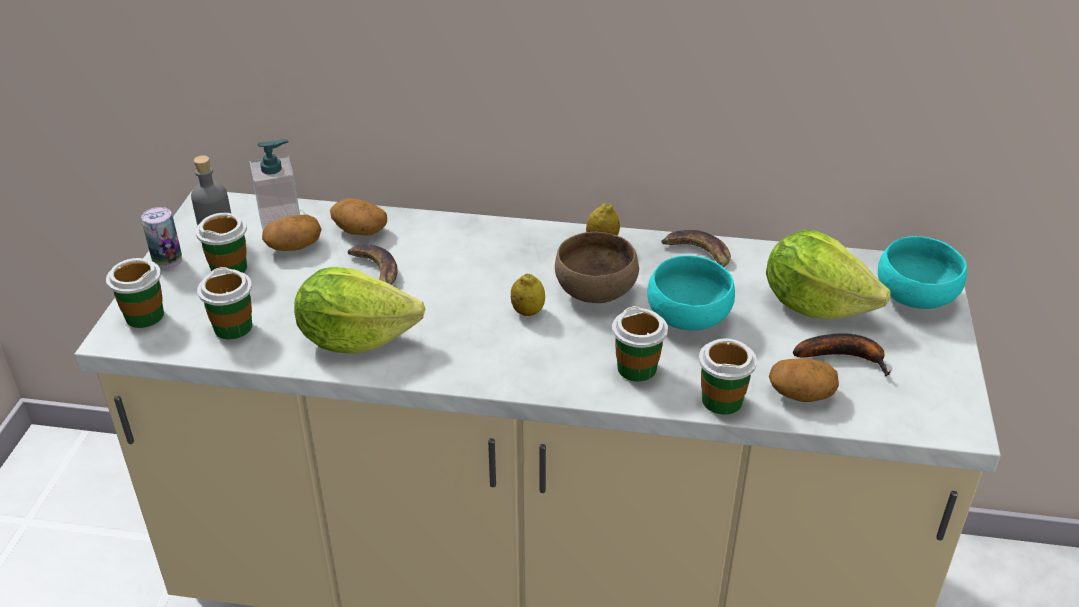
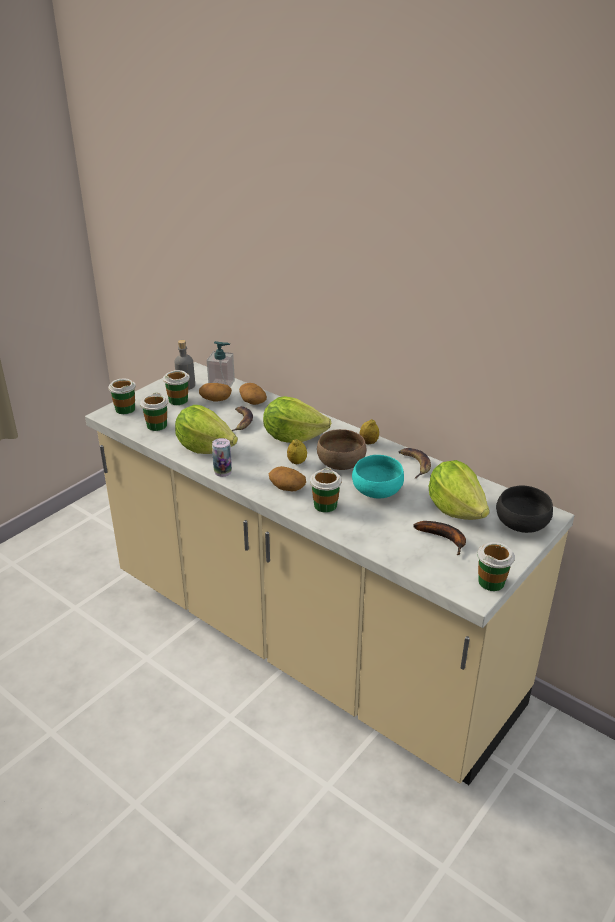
camera: 30 degrees right, 5 degrees down
can [141,207,182,270] -> can moved to [212,438,232,477]
cup [699,338,757,415] -> cup moved to [477,542,515,591]
potato [769,359,839,402] -> potato moved to [269,466,306,491]
turquoise bowl [878,236,967,309] -> black bowl [496,485,553,533]
none -> lettuce [263,396,331,443]

